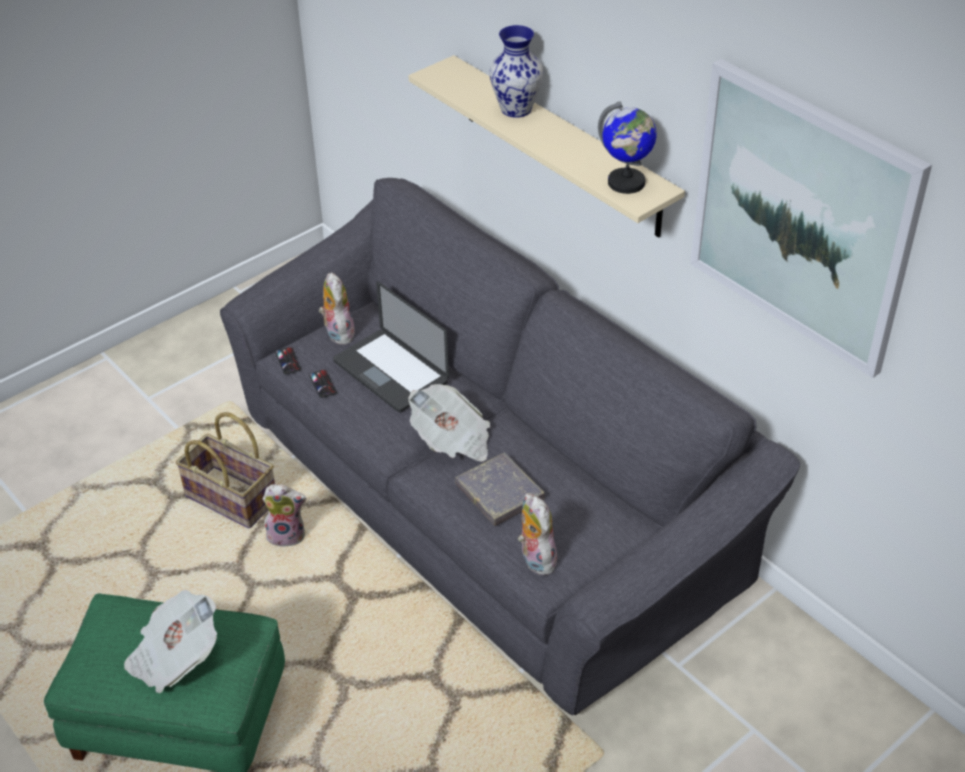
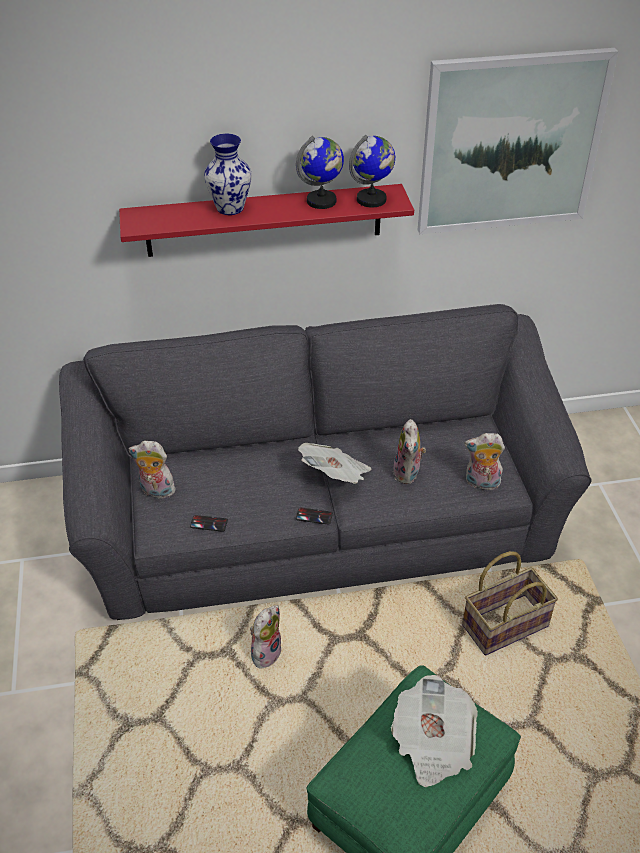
camera: 60 degrees left, 0 degrees up
basket [176,412,275,528] -> basket moved to [462,551,558,655]
phone [275,347,301,374] -> phone moved to [296,508,333,525]
laptop [333,281,449,412] -> none
beige shelf [409,55,685,237] -> red shelf [119,184,414,257]
grey book [455,453,545,526] -> plush toy [393,419,426,484]
none -> globe [296,136,344,209]

